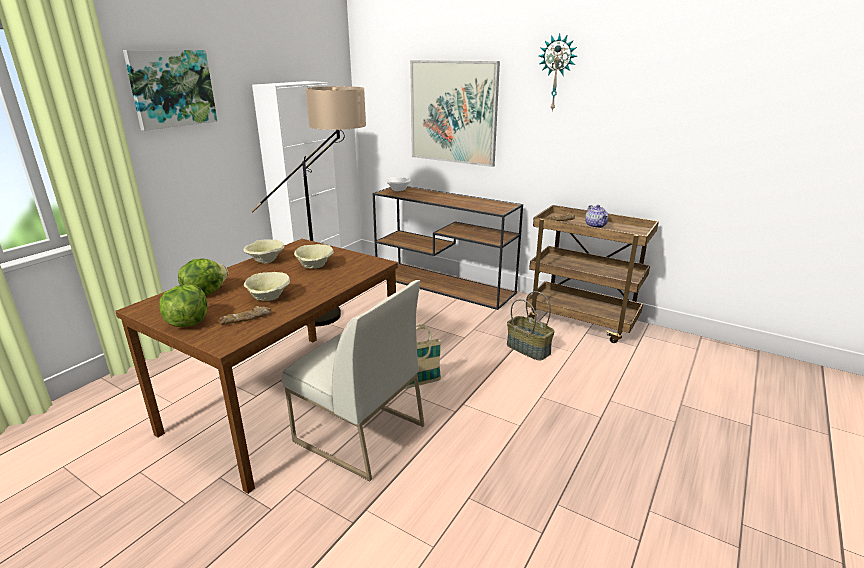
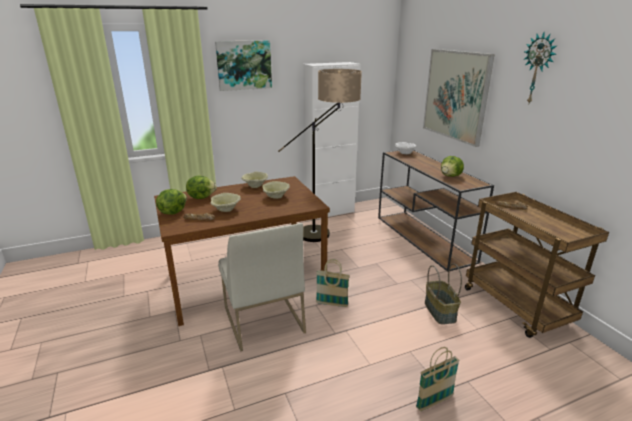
camera: 35 degrees right, 0 degrees up
teapot [585,205,609,228] -> none
none -> basket [416,347,459,411]
none -> lettuce [441,156,464,177]

